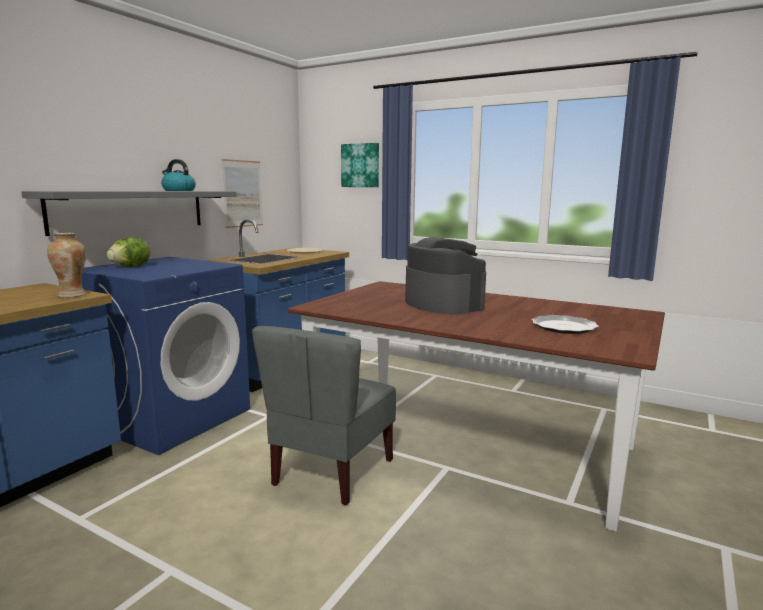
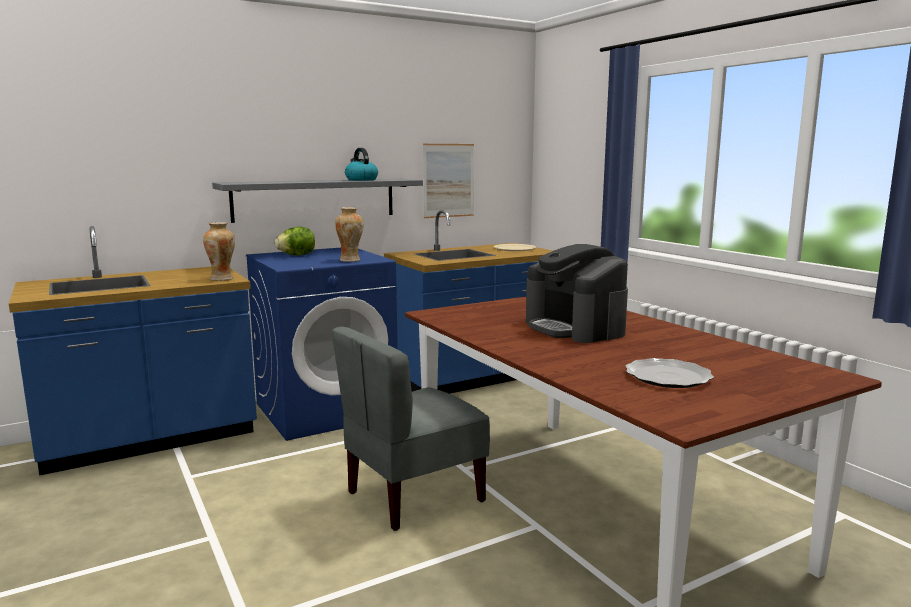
camera: 30 degrees right, 0 degrees up
picture [341,143,379,187] -> none
coffee machine [405,237,486,314] -> coffee machine turned 150 degrees clockwise [526,244,628,343]
none -> vase [335,207,364,262]

